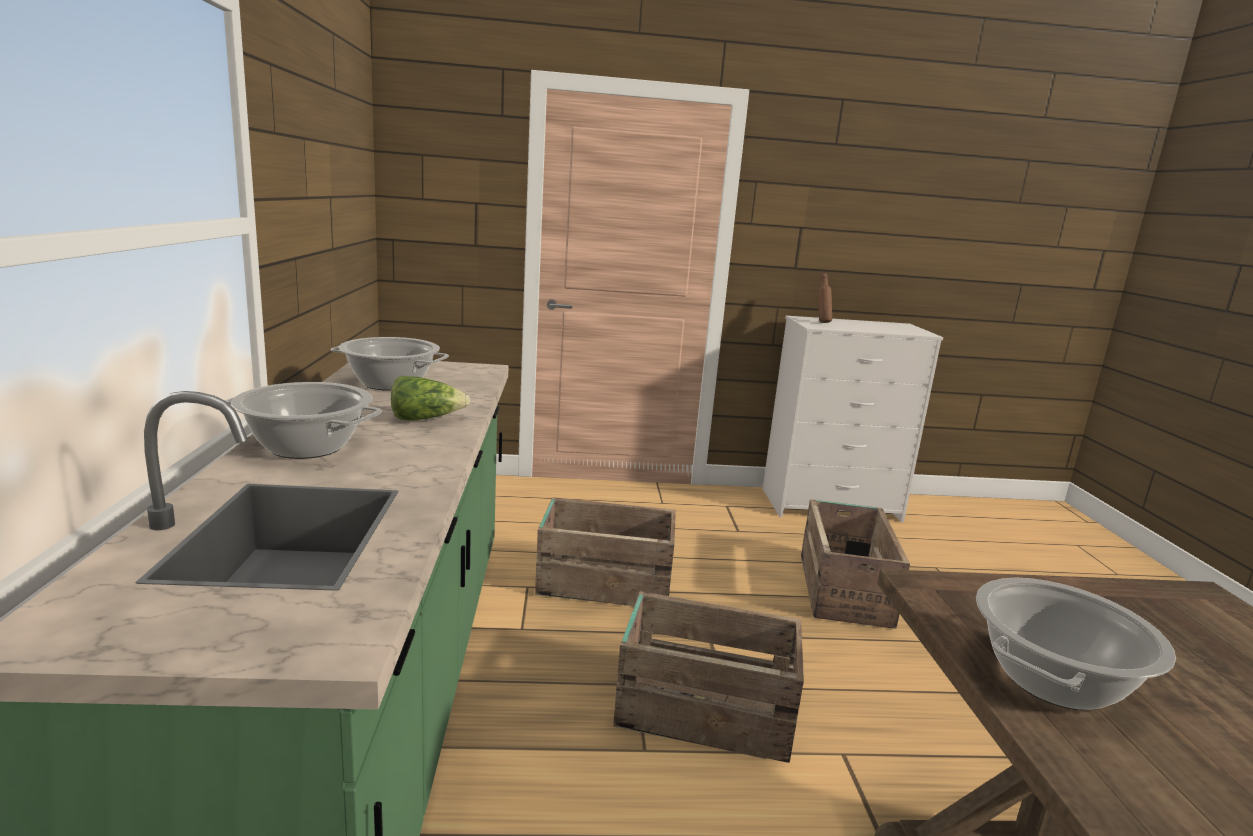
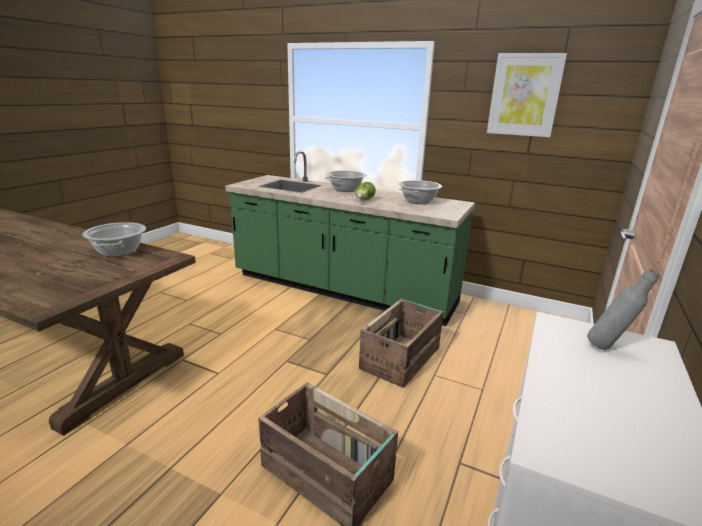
camera: 120 degrees right, 5 degrees up
crate [613,591,804,763] -> none
brown bottle [818,273,832,323] -> grey bottle [587,269,659,350]
none -> picture [487,53,567,137]

